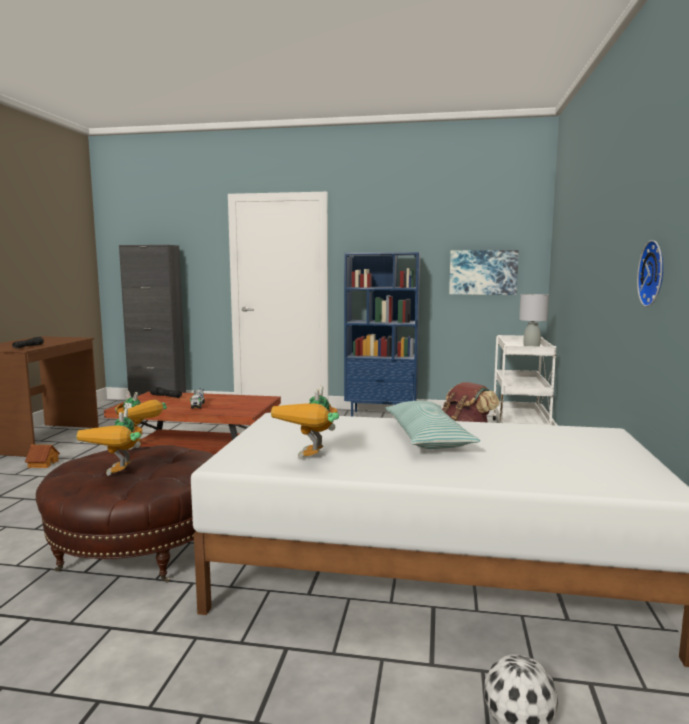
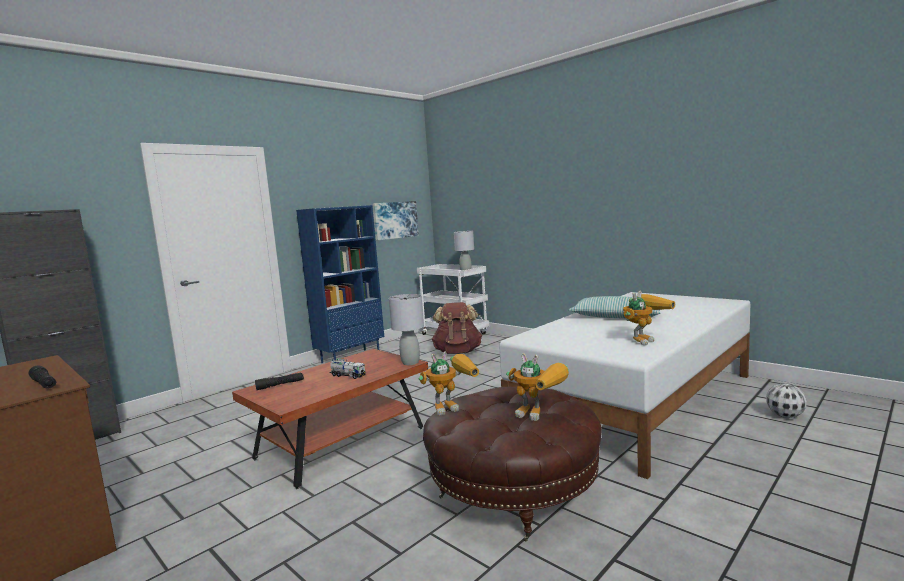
camera: 55 degrees left, 0 degrees up
toy house [25,444,60,468] -> none
toy robot [271,386,339,459] -> toy robot turned 90 degrees counterclockwise [623,291,675,346]
wall clock [637,240,663,307] -> none
none -> grey table lamp [389,294,424,365]

